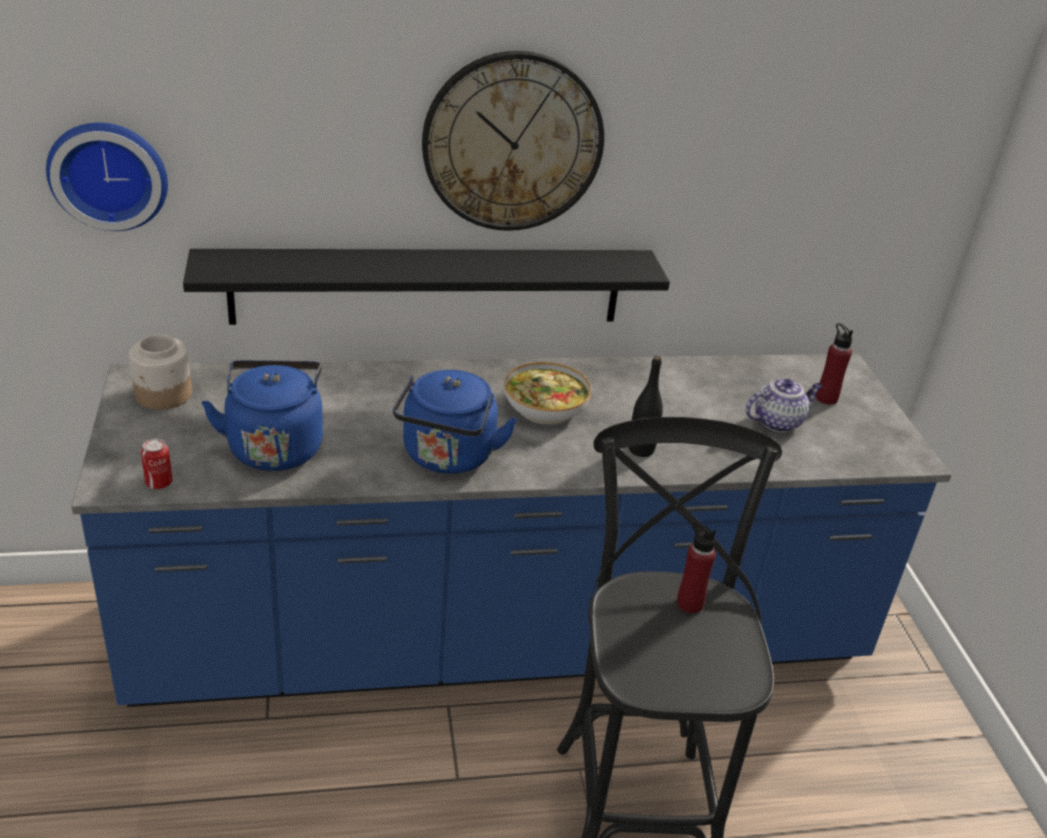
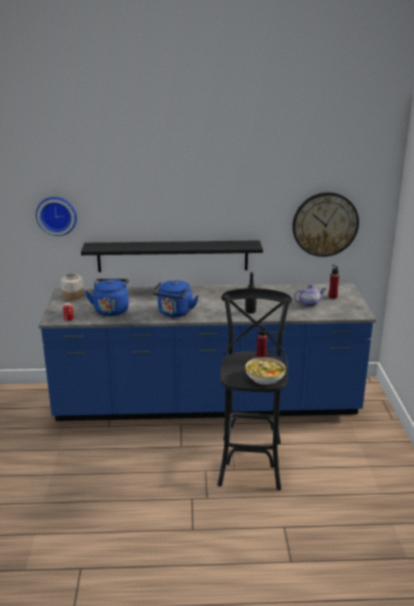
camera: 10 degrees right, 10 degrees down
wall clock [422,51,604,231] -> wall clock moved to [292,192,359,257]
bowl [504,362,591,424] -> bowl moved to [245,357,286,385]

